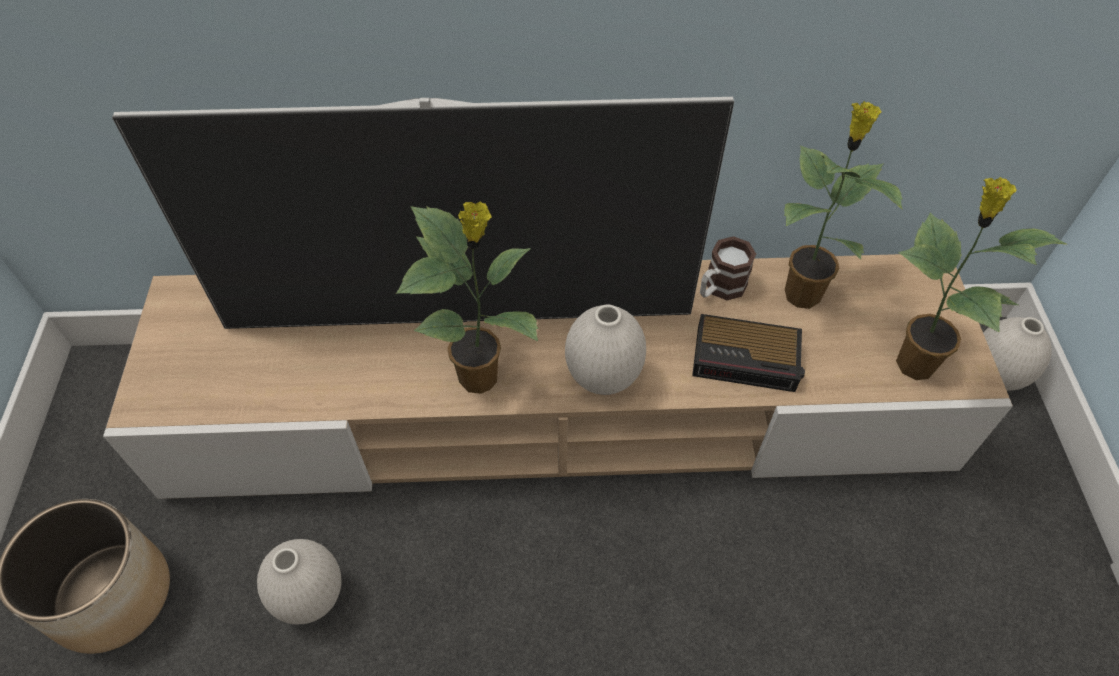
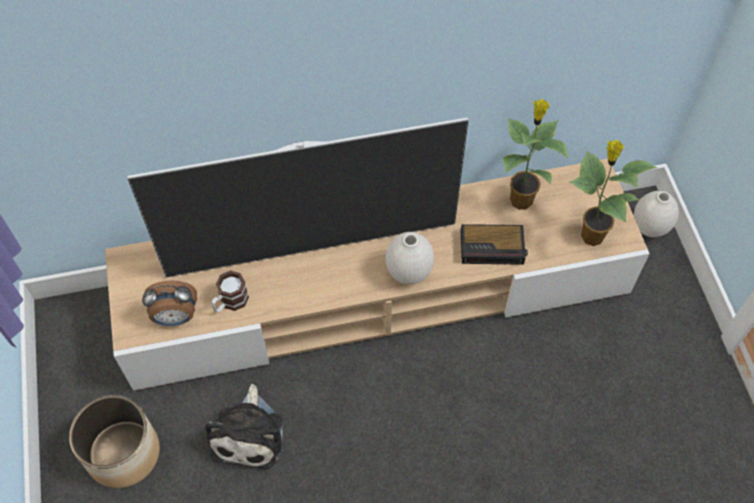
camera: 10 degrees left, 5 degrees up
white vase [257,539,342,625] -> plush toy [205,384,283,469]
potted plant [396,202,538,394] -> none
mug [700,236,756,300] -> mug moved to [211,270,249,313]
none -> alarm clock [142,281,197,326]

